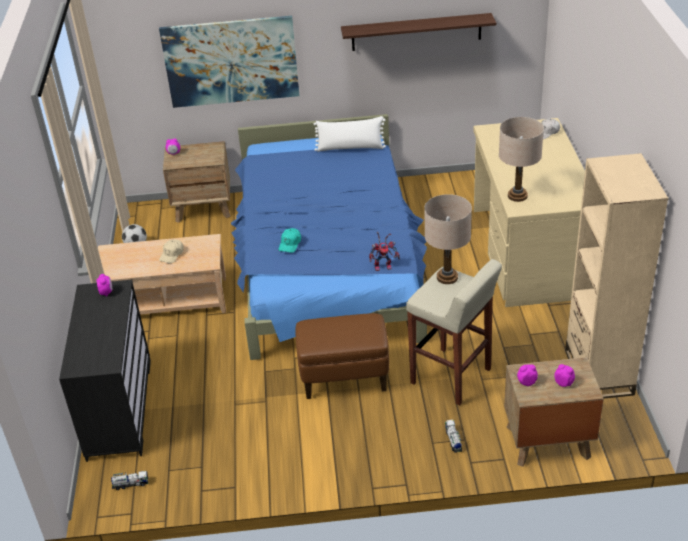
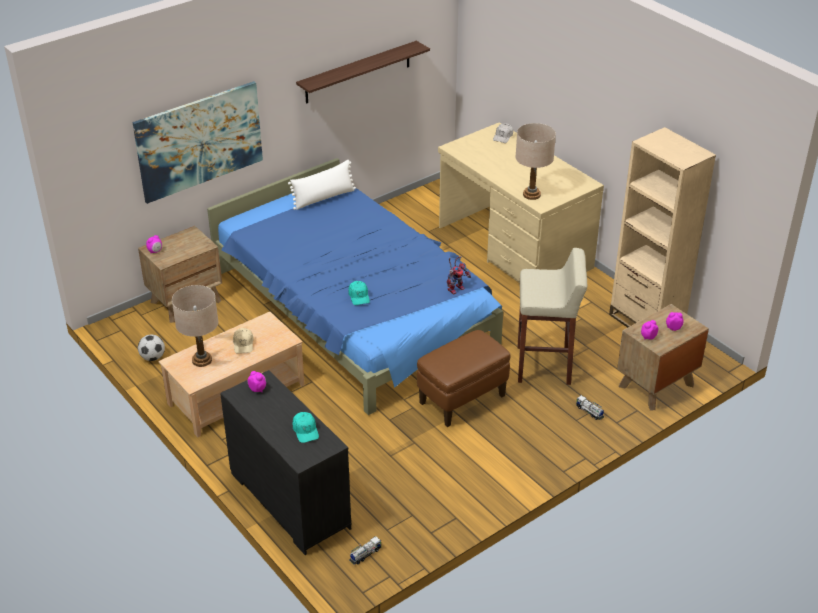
camera: 35 degrees left, 0 degrees up
beige table lamp [424,194,472,284] -> beige table lamp moved to [172,285,218,367]
none -> turquoise cap [292,412,319,443]

